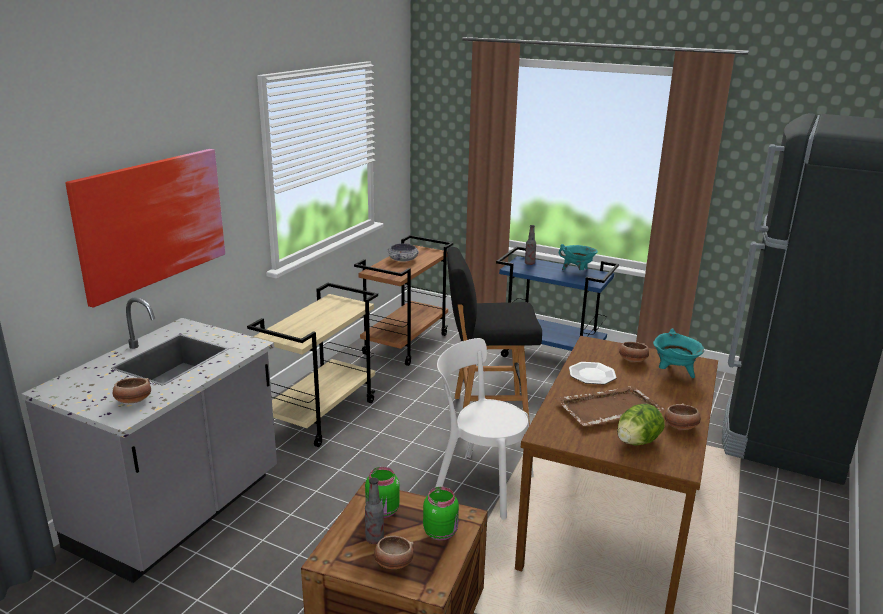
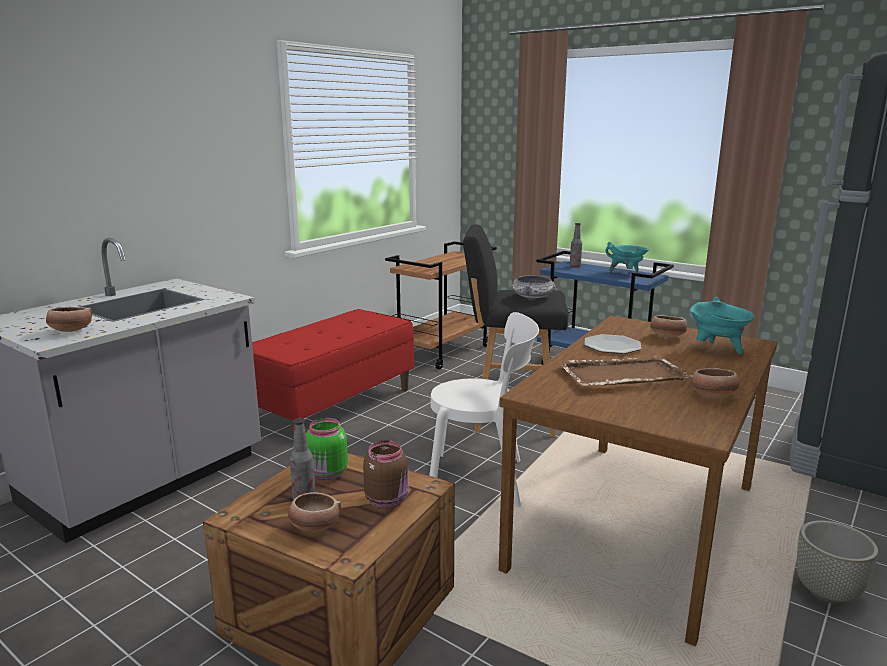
camera: 10 degrees right, 5 degrees down
picture [65,149,225,308] -> none
beige cart [247,283,378,447] -> red bench [252,309,414,442]
bowl [388,243,419,262] -> bowl moved to [512,275,556,298]
green jar [423,487,459,541] -> brown jar [363,440,408,508]
white chair [435,338,534,519] -> white chair turned 150 degrees clockwise [429,312,539,507]
lettuce [617,404,665,446] -> none
none -> grey planter [797,520,878,604]

